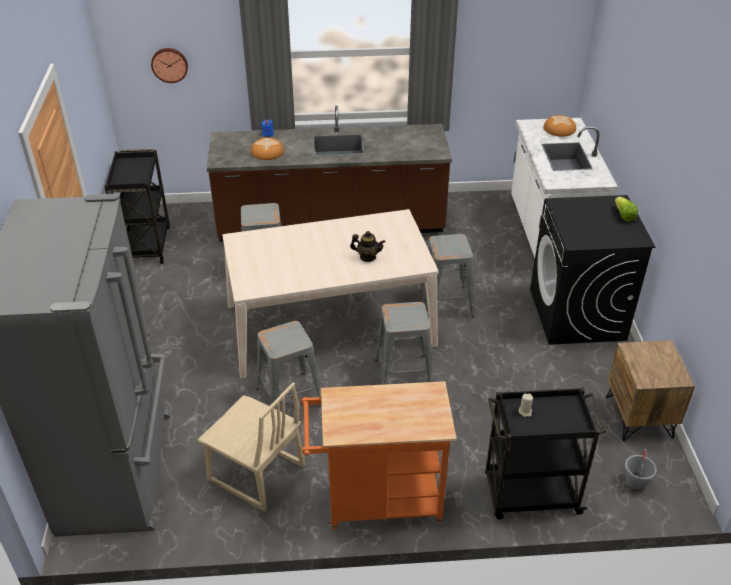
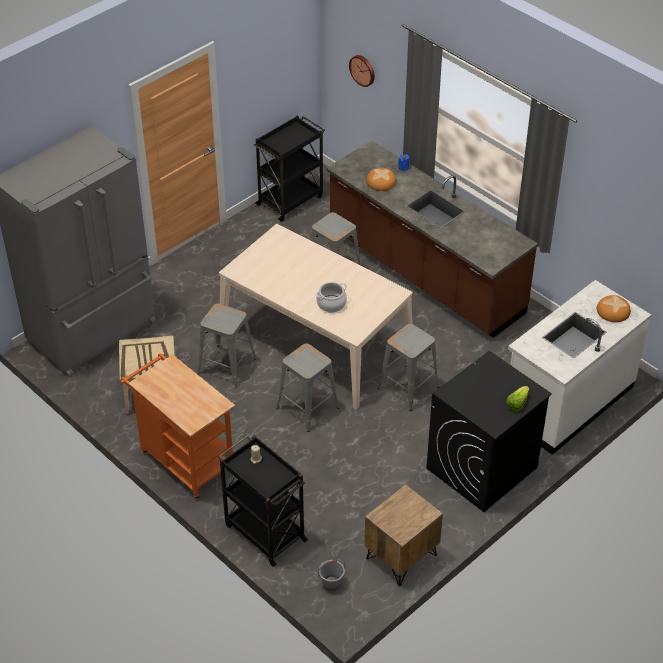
camera: 50 degrees right, 5 degrees up
teapot [350,231,385,262] -> cooking pot [316,282,347,312]

